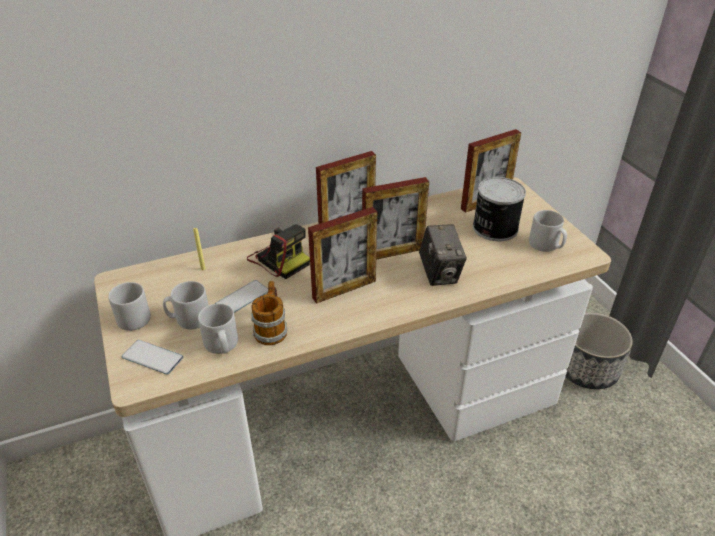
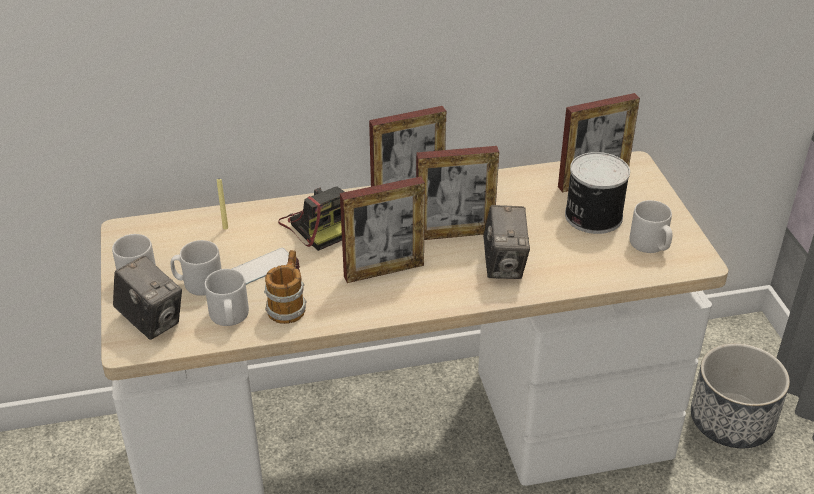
camera: 10 degrees right, 0 degrees up
phone [122,340,183,375] -> camera [113,256,182,340]

